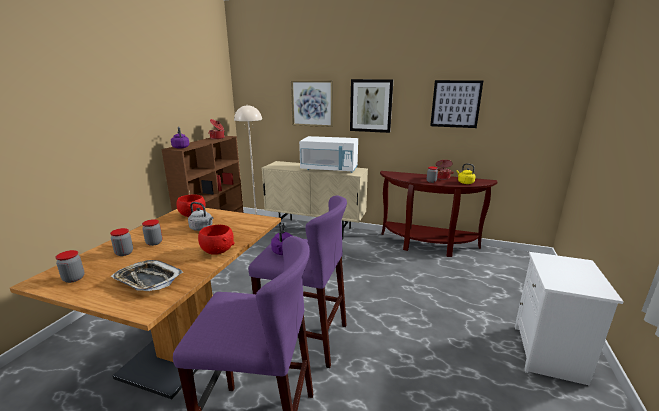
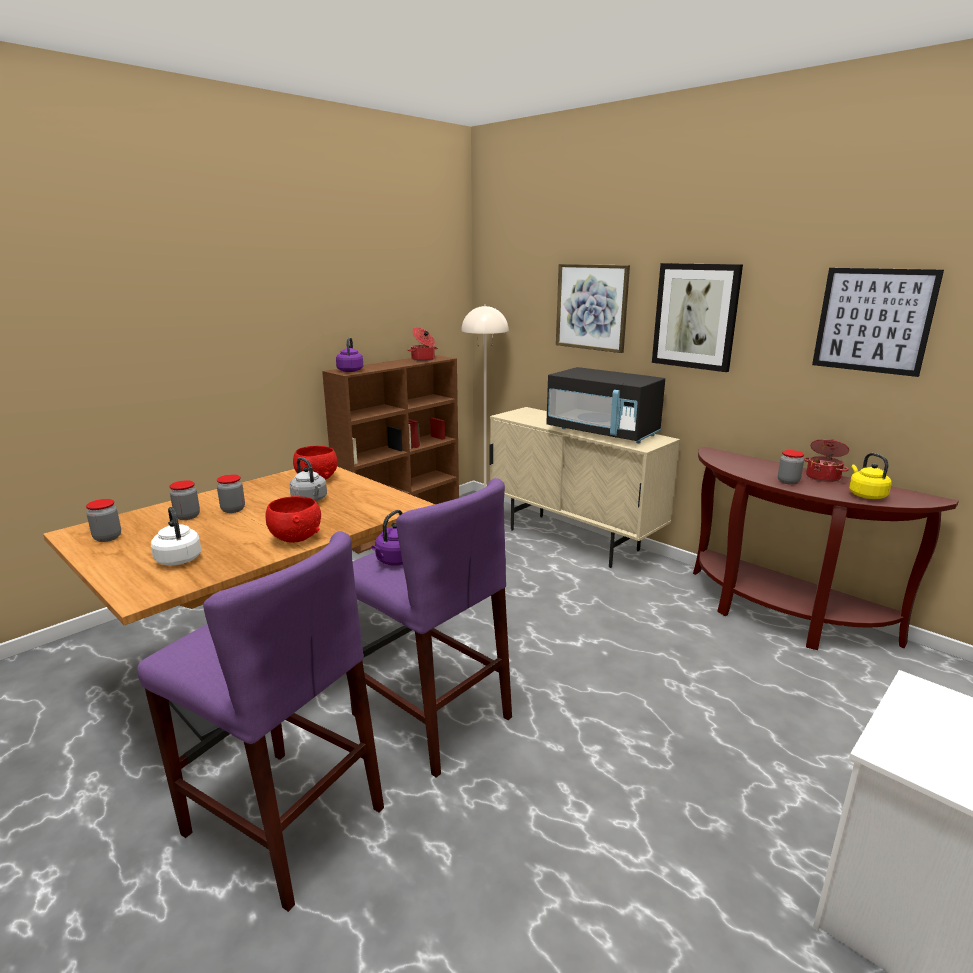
camera: 25 degrees right, 0 degrees up
tray [111,260,183,291] -> white kettle [151,507,201,566]
white microwave [299,136,358,173] -> black microwave [546,367,665,443]

